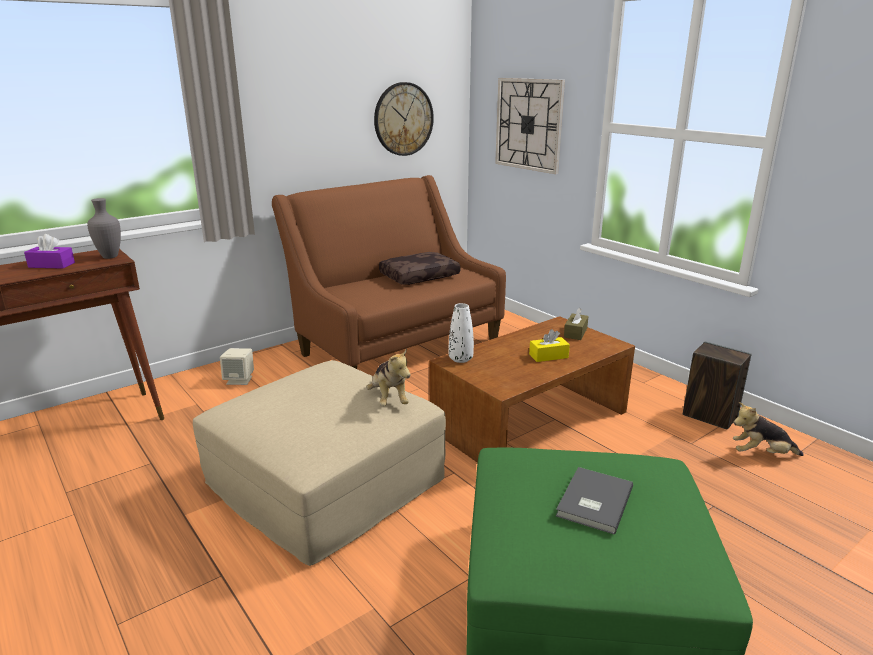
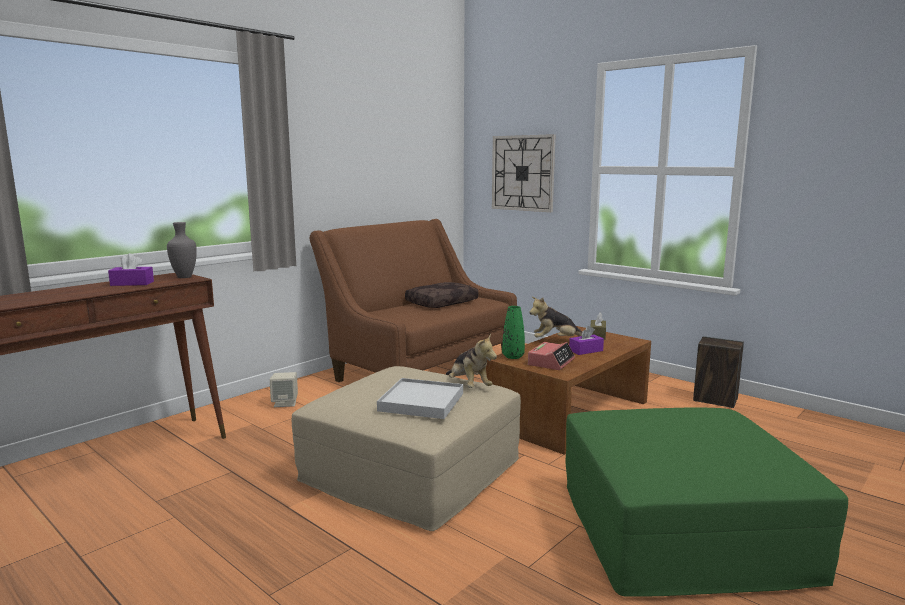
camera: 10 degrees left, 10 degrees down
wall clock [374,82,434,156] -> none
white vase [449,303,474,363] -> green vase [502,306,525,359]
yellow tissue box [529,329,570,362] -> purple tissue box [569,326,604,355]
grey book [556,467,633,535] -> none
plush toy [733,402,804,456] -> plush toy moved to [529,297,582,337]
none -> white tray [377,378,463,419]
none -> alarm clock [528,342,575,370]

